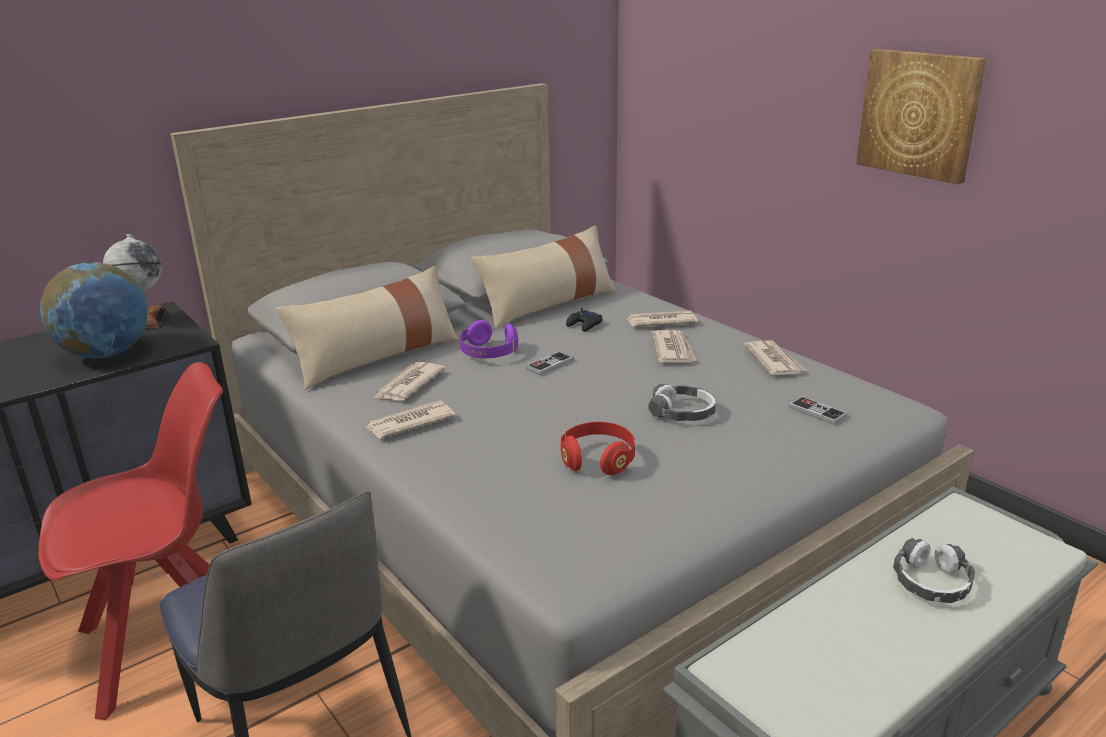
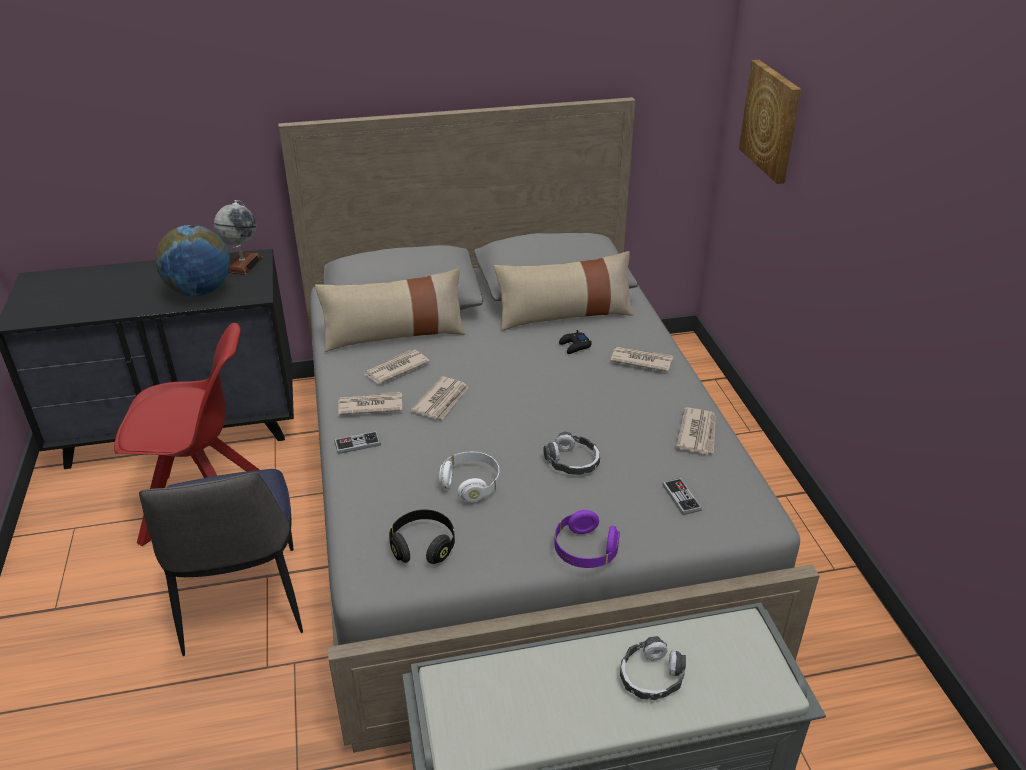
camera: 25 degrees right, 10 degrees up
purple headphones [460,320,518,358] -> purple headphones moved to [554,510,620,568]
game controller [526,351,573,375] -> game controller moved to [334,431,381,454]
red headphones [561,422,635,475] -> white headphones [439,452,500,502]
newspaper [652,330,697,362] -> newspaper moved to [411,376,469,420]
picture [856,49,987,184] -> picture moved to [739,60,801,184]
none -> black headphones [389,510,455,564]

